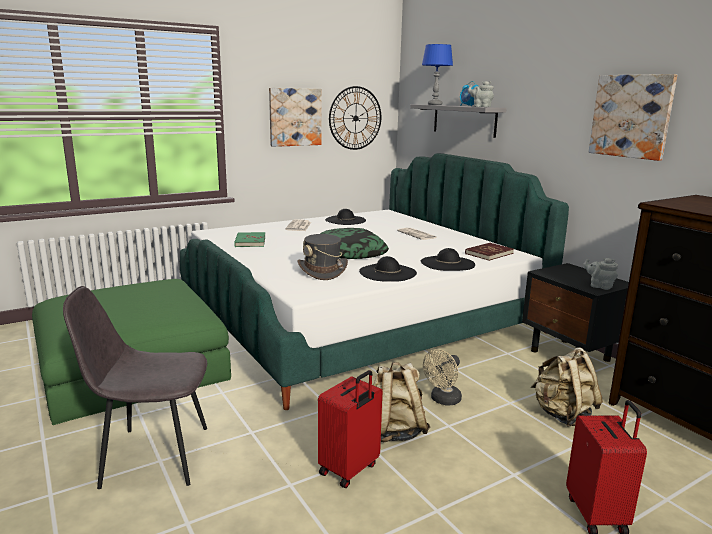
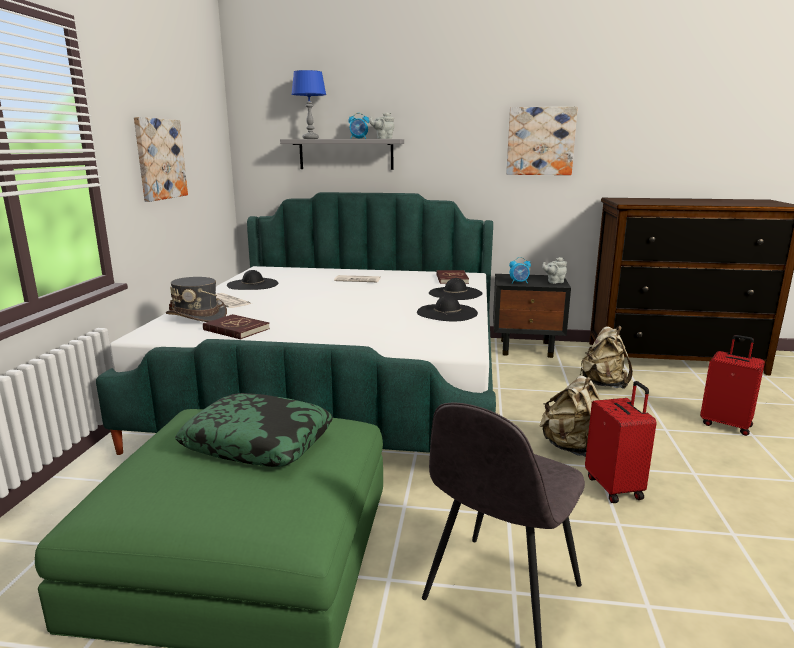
camera: 50 degrees left, 0 degrees up
green book [234,232,265,247] -> red book [203,314,270,339]
grey hat [297,234,348,280] -> grey hat moved to [166,277,227,322]
pillow [320,228,389,259] -> pillow moved to [175,393,333,467]
wall clock [329,86,381,150] -> none
beige fan [423,349,462,406] -> none
none -> alarm clock [509,257,531,284]

